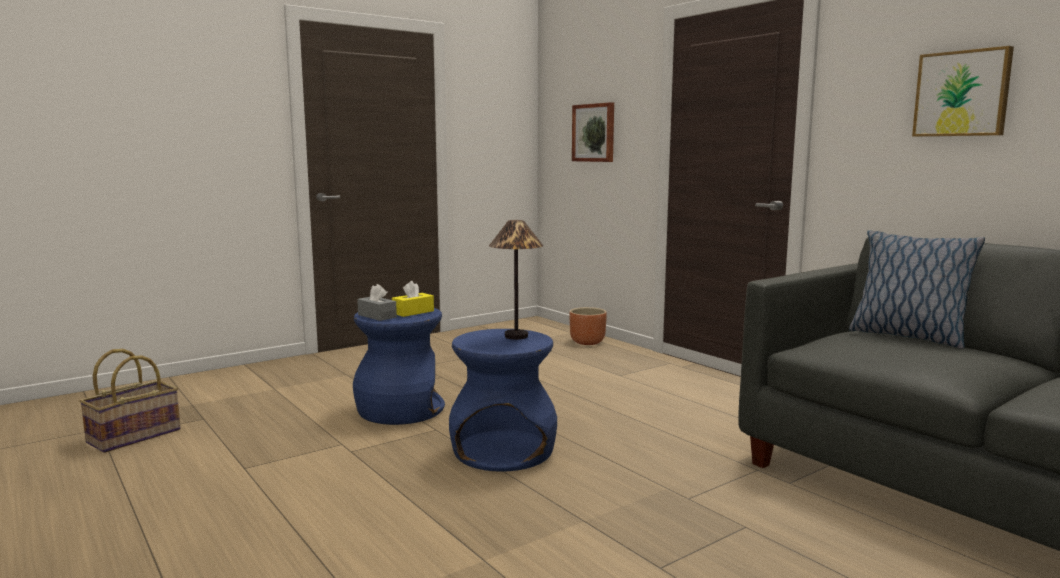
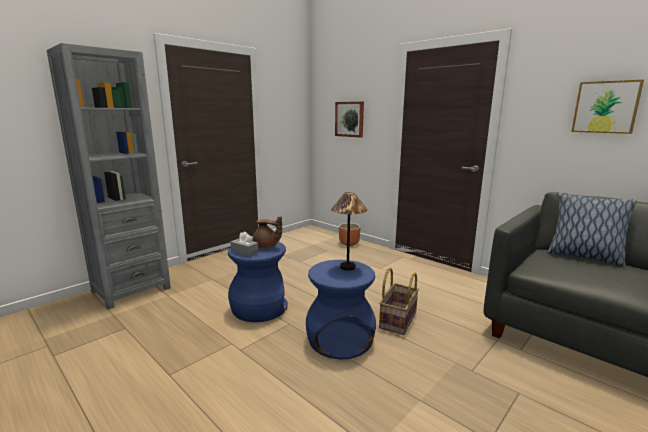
camera: 10 degrees left, 5 degrees up
basket [79,349,181,453] -> basket moved to [379,268,419,335]
yellow tissue box [392,281,434,317] -> brown teapot [253,216,282,249]
none -> grey bookcase [47,43,171,309]

